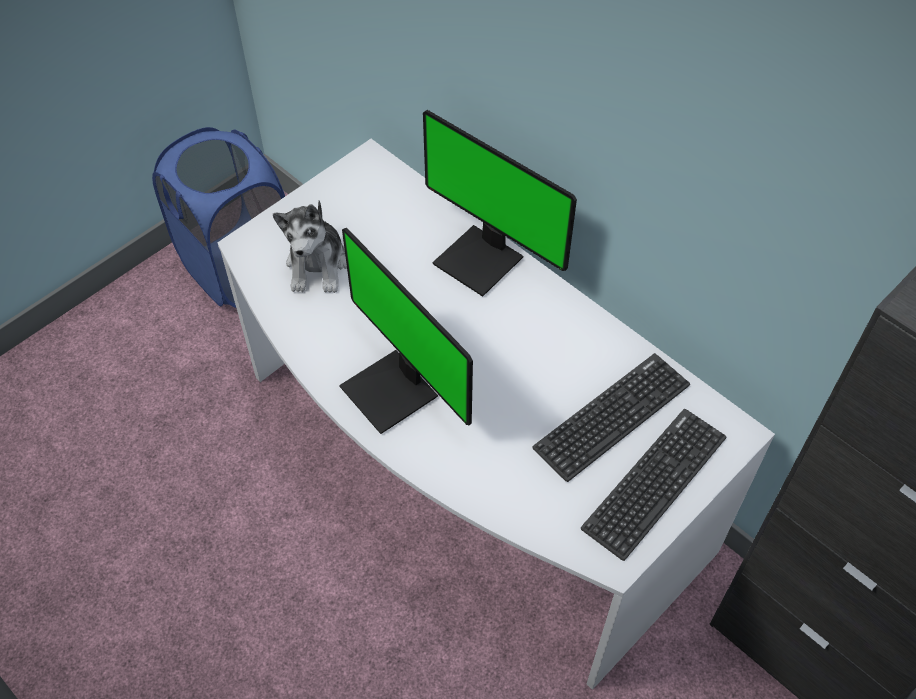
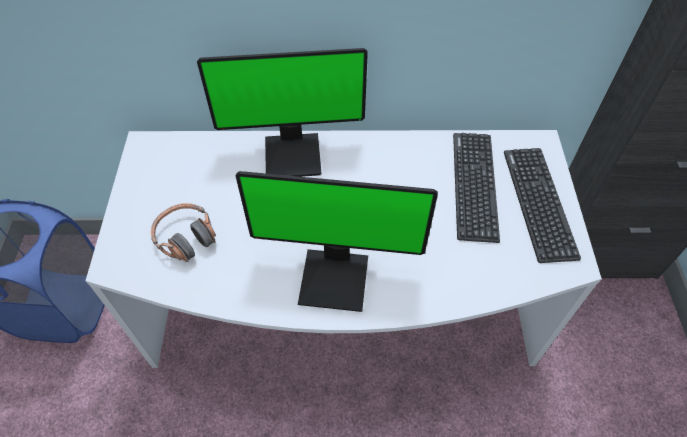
camera: 45 degrees left, 0 degrees up
plush toy [273,200,347,293] -> headphones [151,203,216,262]

